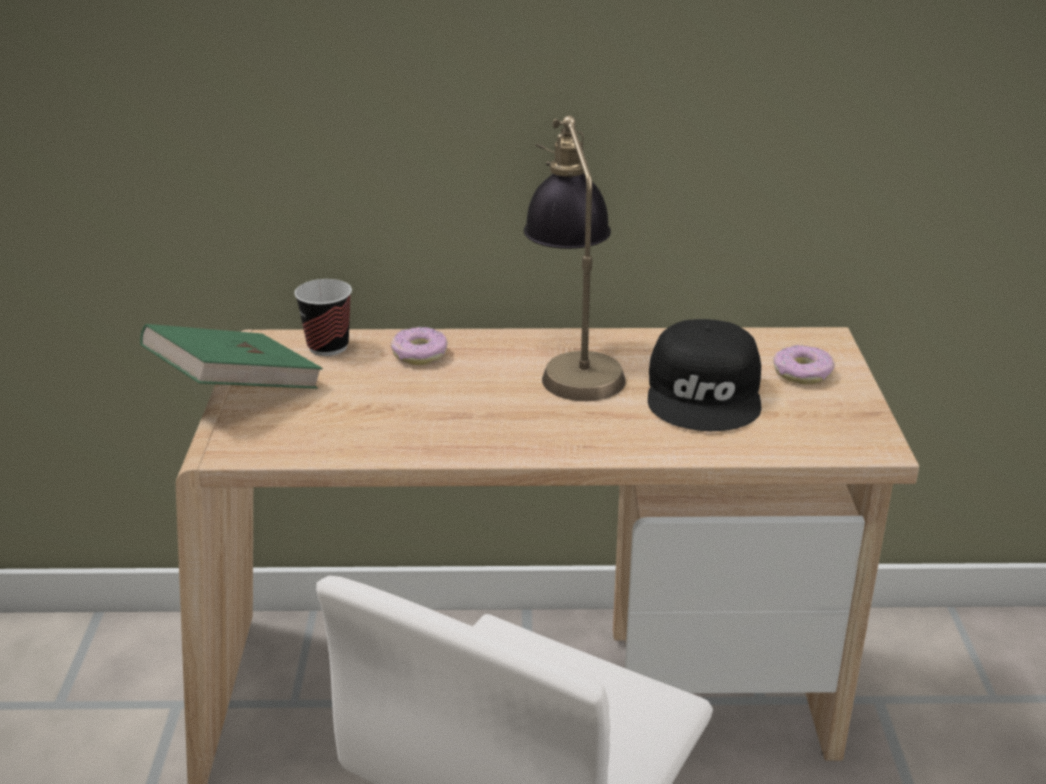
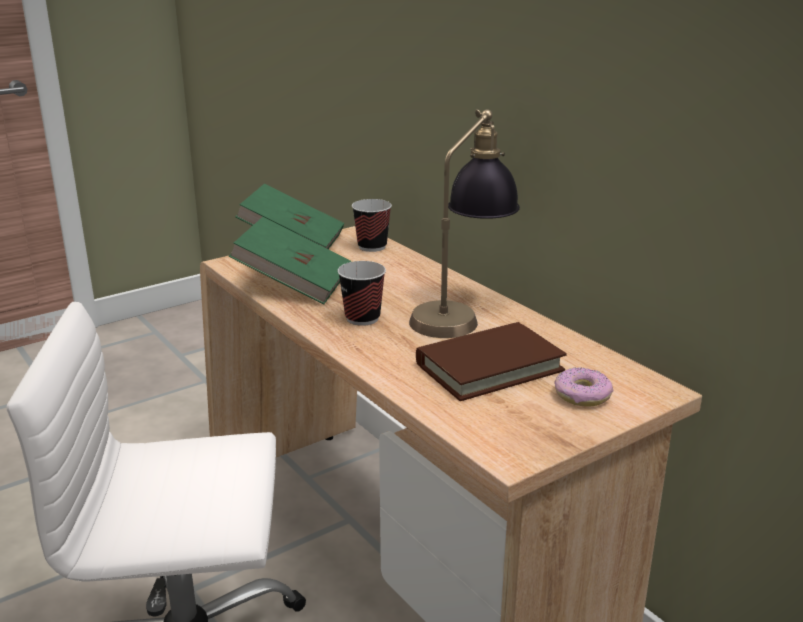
camera: 55 degrees right, 5 degrees down
donut [390,327,448,365] -> none
black cap [648,319,762,431] -> brown book [416,322,567,401]
none -> green book [229,217,352,304]
none -> cup [338,261,386,326]

